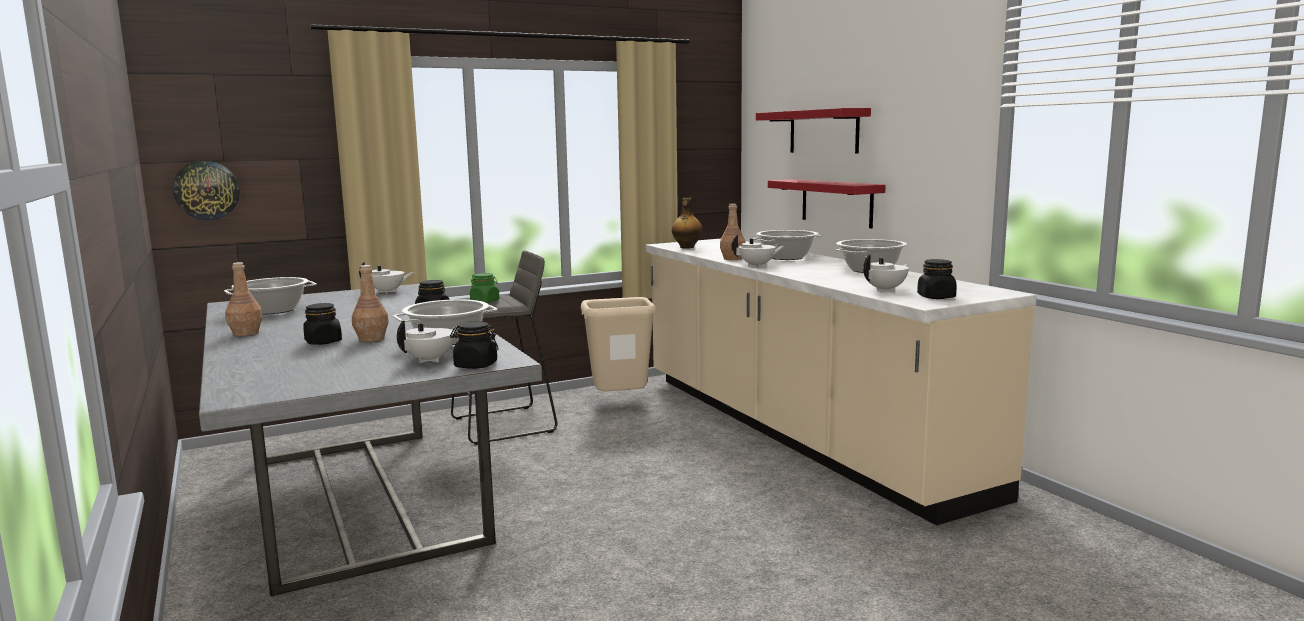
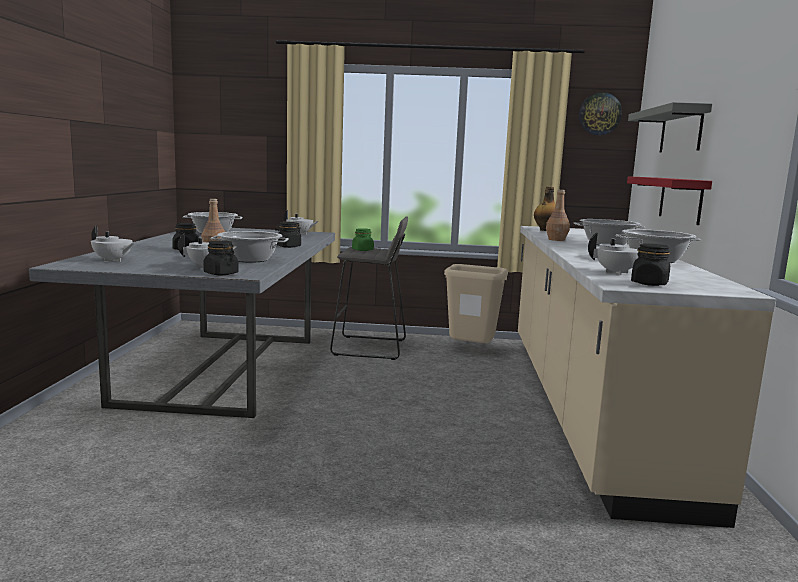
camera: 30 degrees right, 0 degrees up
wall clock [173,160,240,220] -> wall clock moved to [579,92,622,135]
brown bottle [225,262,263,336] -> none
white teapot [732,234,784,267] -> white teapot moved to [91,226,135,262]
red shelf [756,108,871,154] -> grey shelf [628,102,712,153]

